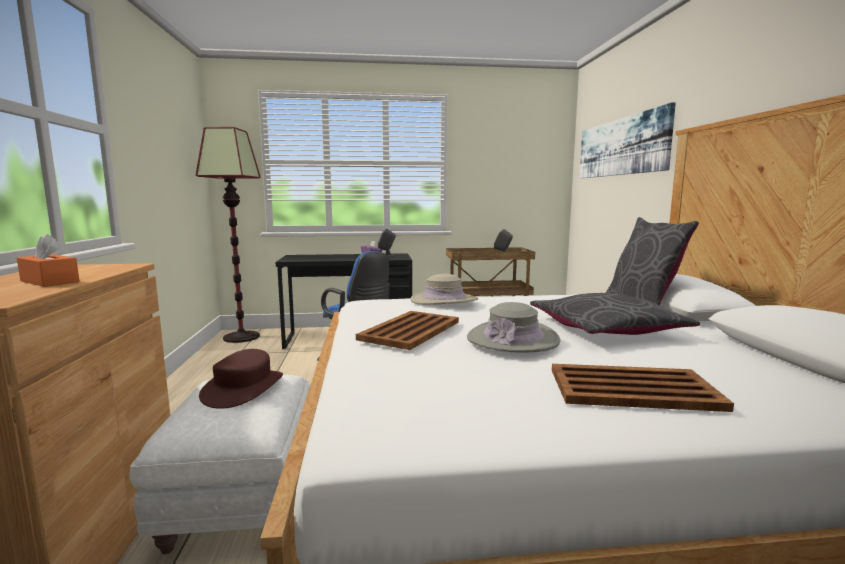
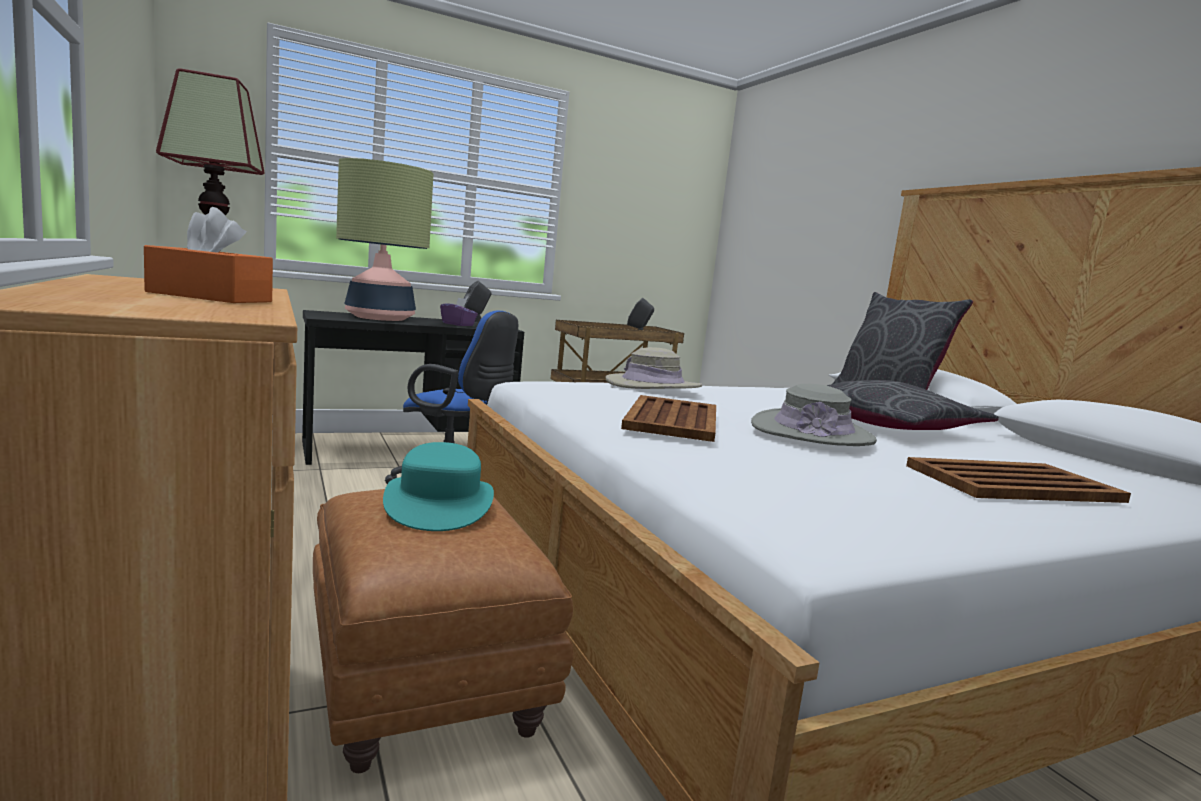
camera: 20 degrees left, 0 degrees up
white ottoman [129,375,310,554] -> brown ottoman [313,489,573,773]
brown hat [199,349,283,409] -> turquoise hat [383,442,494,531]
picture [579,102,676,178] -> none
none -> table lamp [336,158,434,321]

